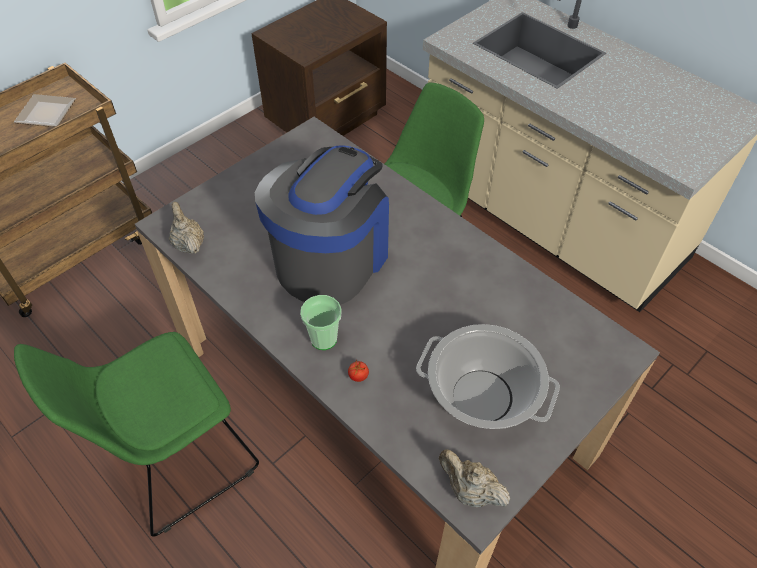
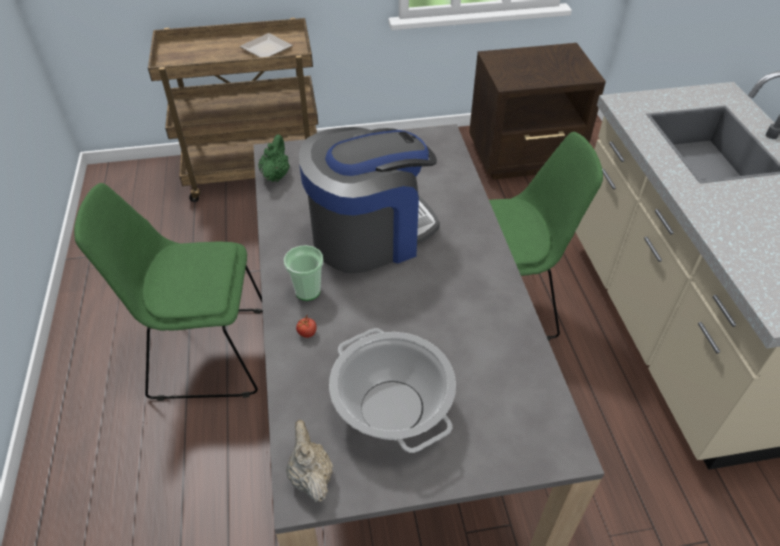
camera: 35 degrees right, 5 degrees down
beige teapot [169,202,204,254] -> green teapot [258,135,290,182]

